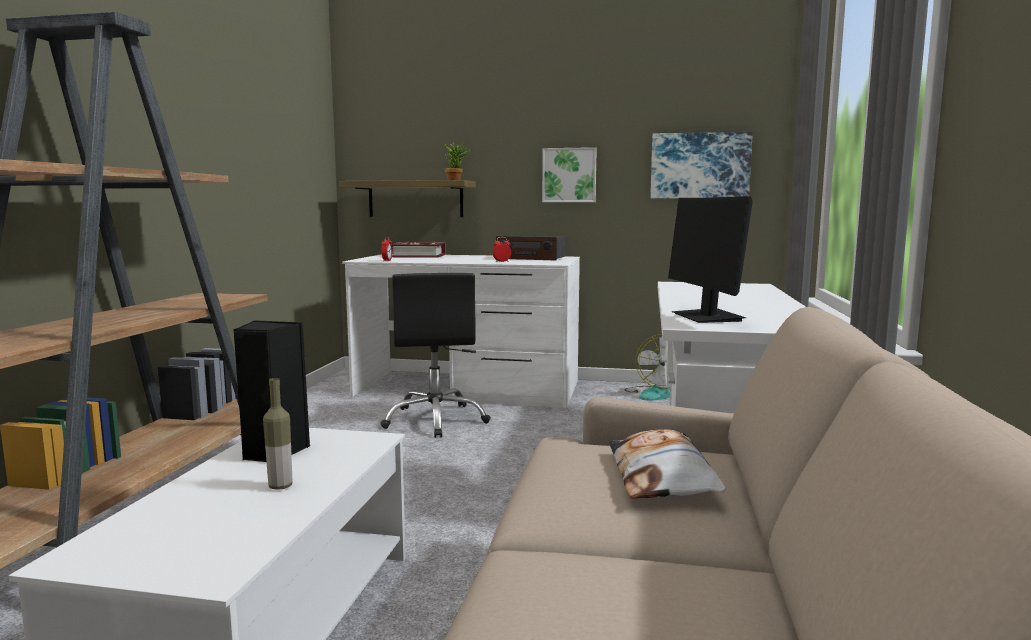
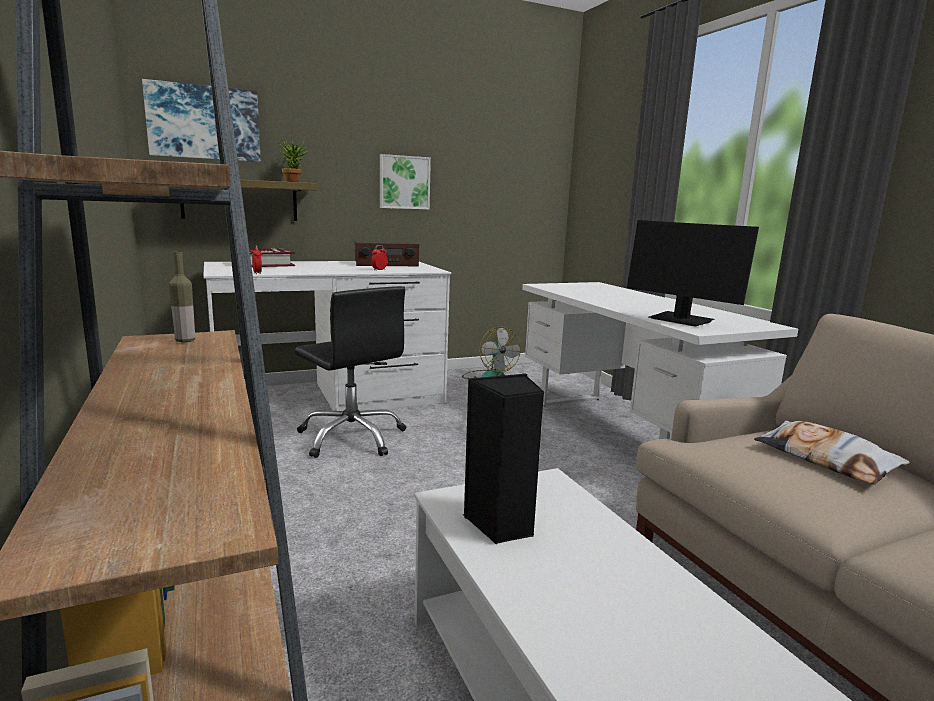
camera: 35 degrees left, 5 degrees up
bottle [263,378,293,490] -> bottle moved to [169,252,195,343]
picture [650,132,753,199] -> picture moved to [142,79,261,162]

